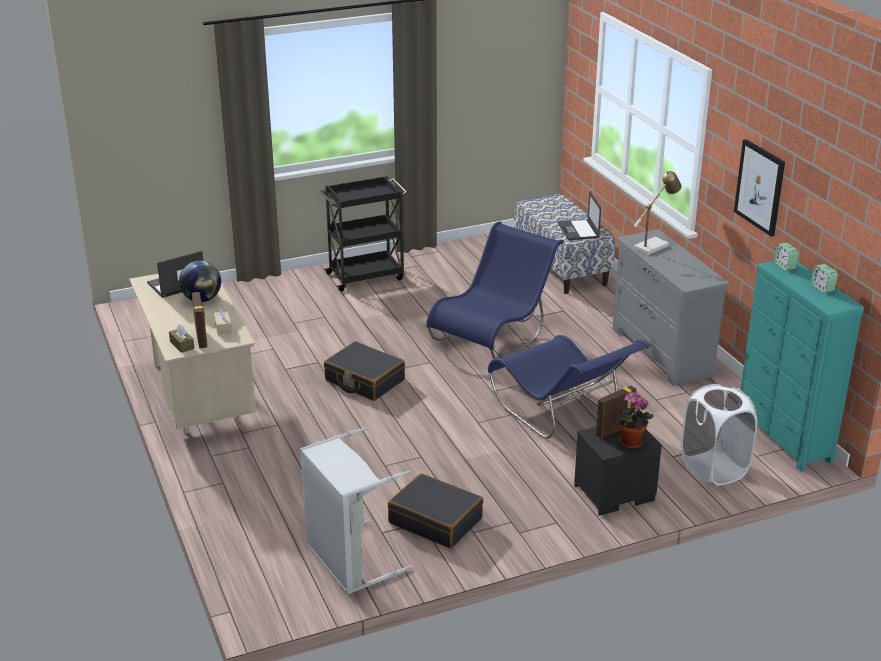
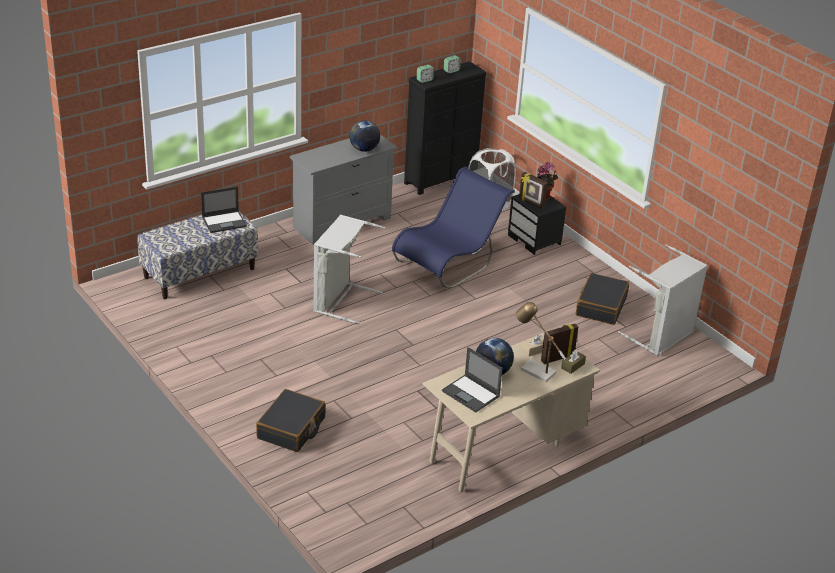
camera: 105 degrees left, 5 degrees up
black cart [320,176,408,292] -> none
black suitcase [324,341,405,401] -> black suitcase moved to [256,389,326,452]
blue chair [426,222,564,359] -> grey laundry basket [313,215,386,324]
table lamp [633,171,682,255] -> table lamp moved to [516,302,566,382]
picture [734,139,785,237] -> none
turquoise dresser [741,261,864,472] -> black dresser [404,61,486,195]
none -> globe [349,120,380,152]

